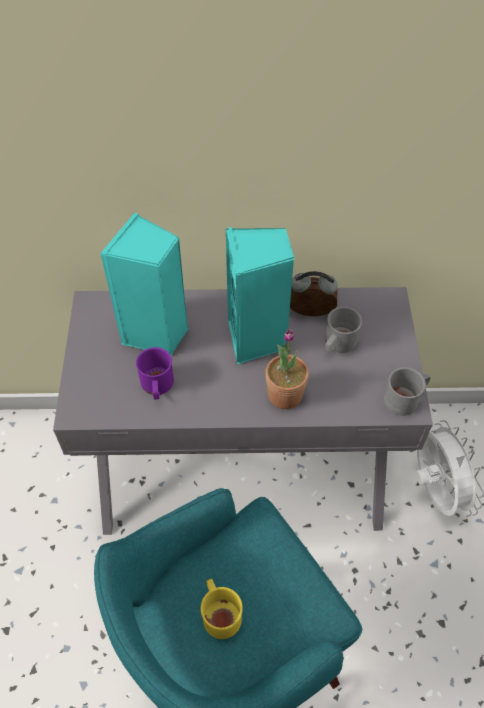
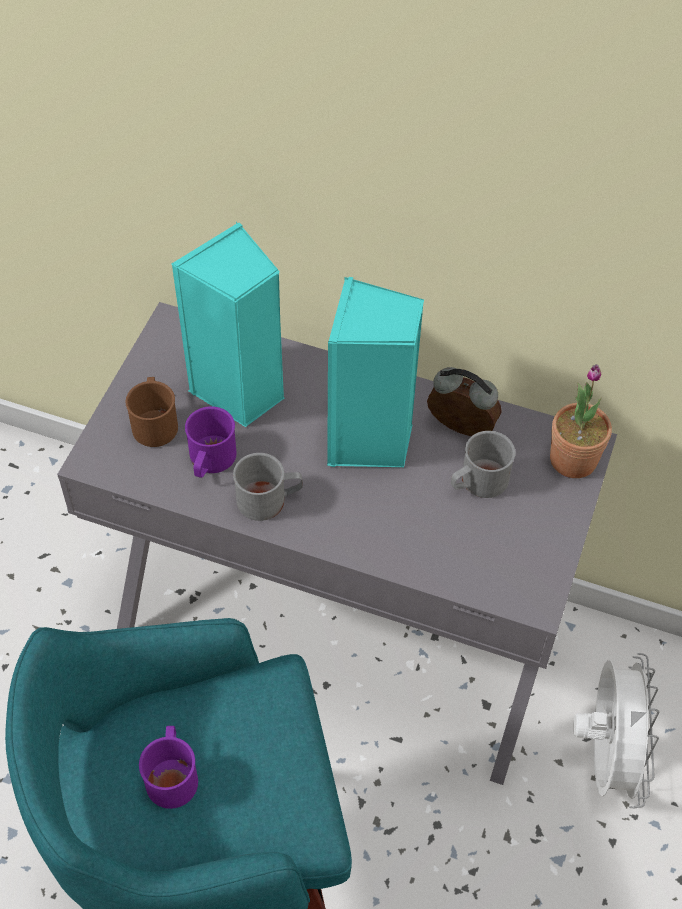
camera: 20 degrees right, 0 degrees up
yellow mug [201,579,243,639] -> purple mug [139,726,198,809]
potted plant [265,329,309,409] -> potted plant moved to [550,364,612,478]
grey mug [384,367,431,416] -> grey mug moved to [233,453,303,521]
none -> brown mug [125,377,178,447]

